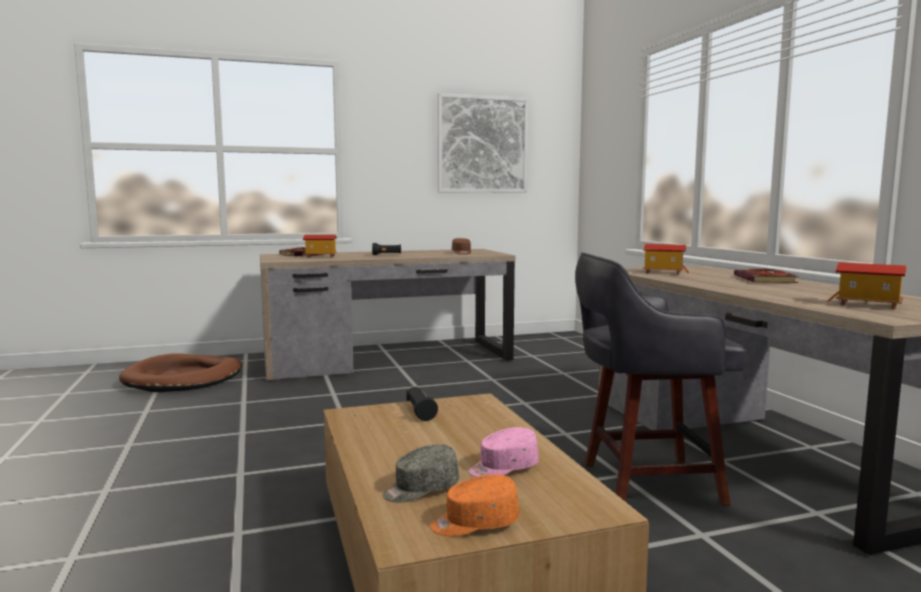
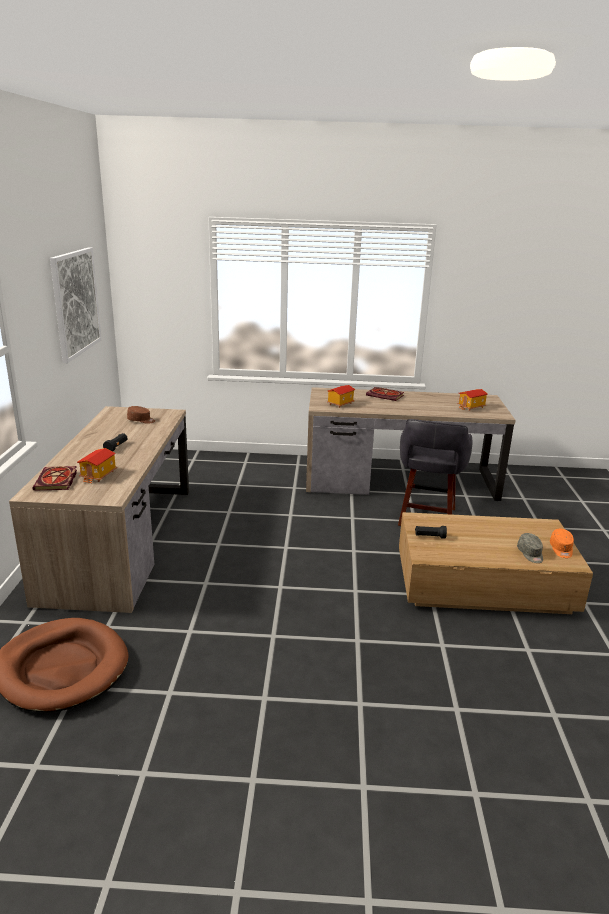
camera: 70 degrees left, 15 degrees up
pink cap [469,427,539,477] -> none

